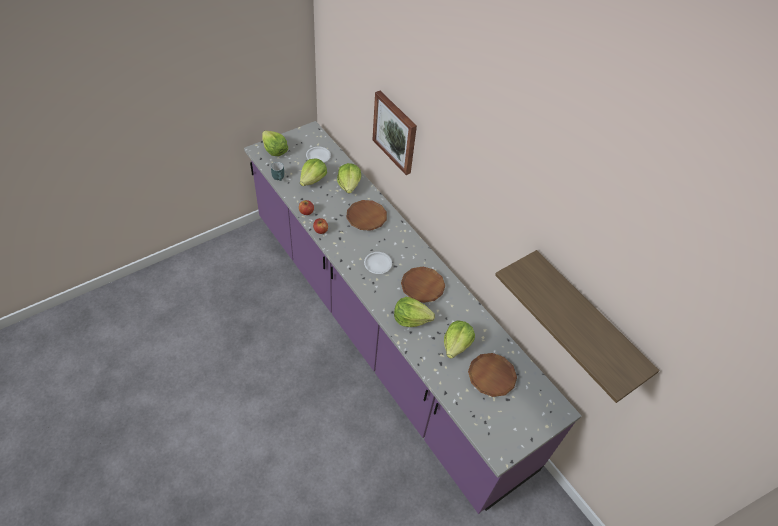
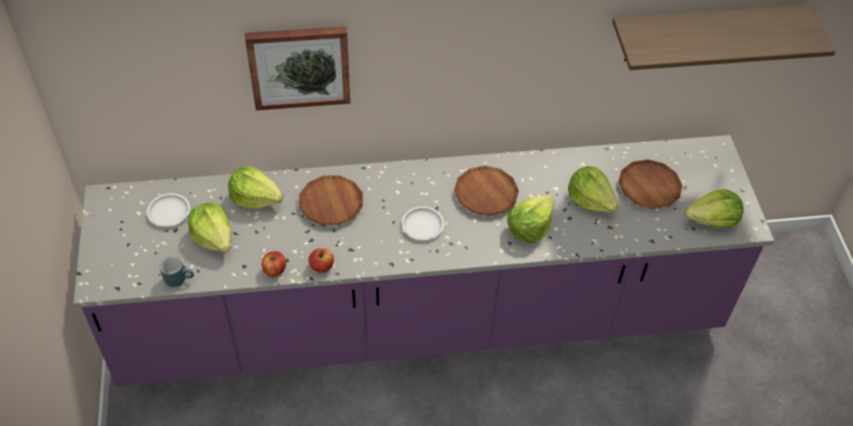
camera: 60 degrees left, 0 degrees up
lettuce [262,130,288,156] -> lettuce moved to [686,189,744,227]

